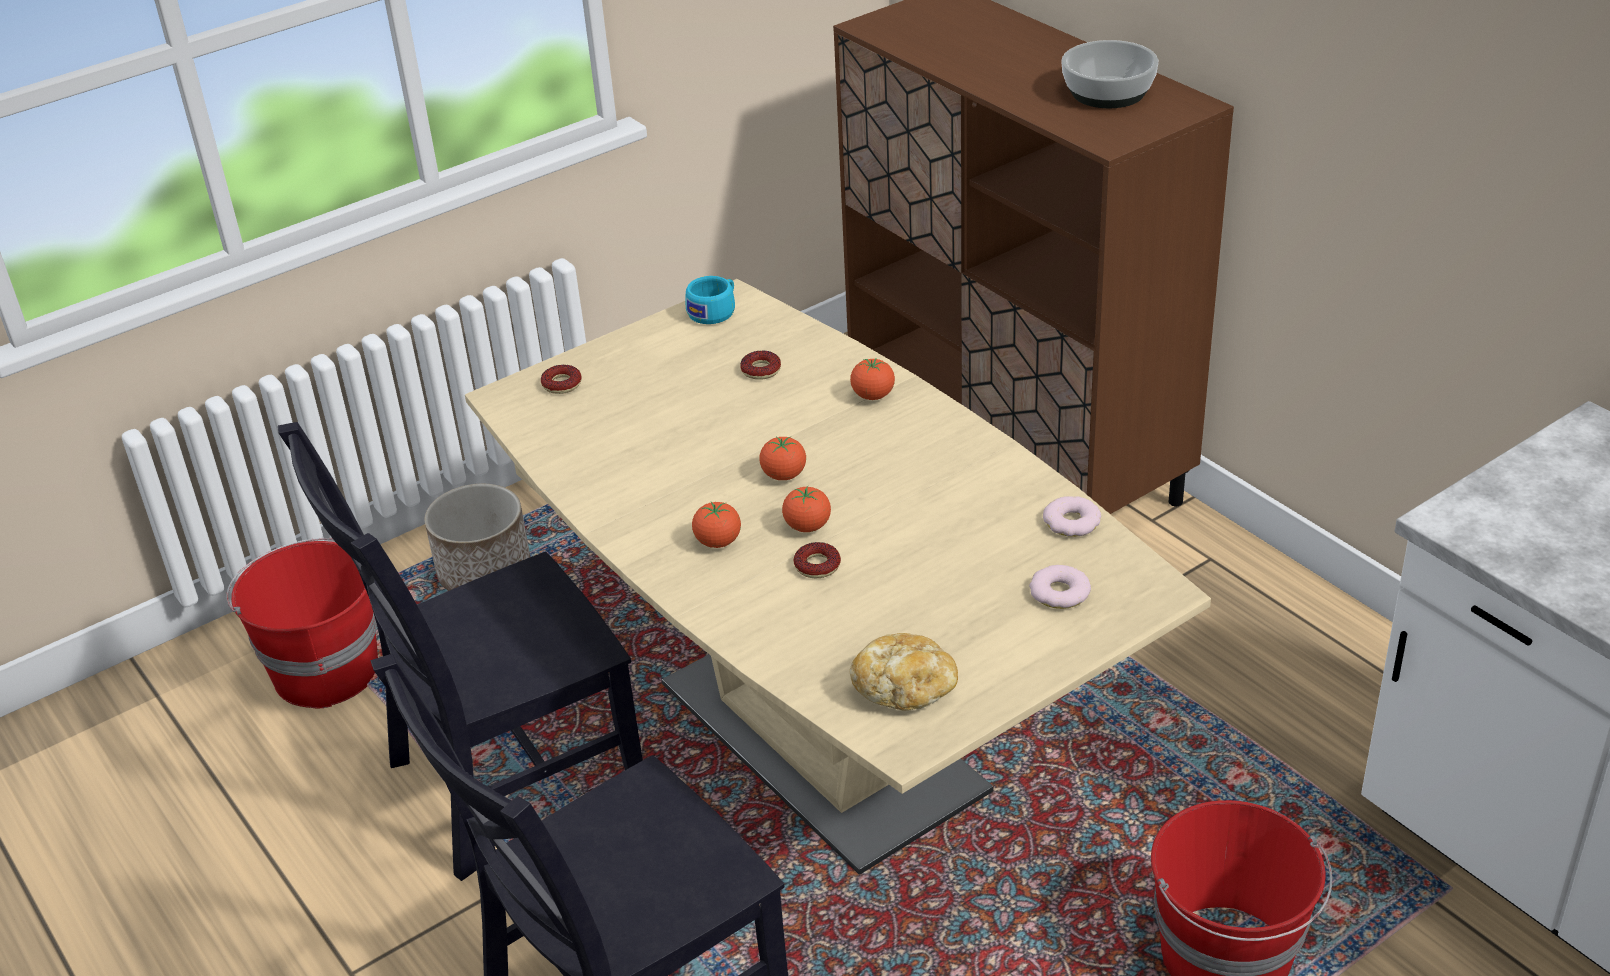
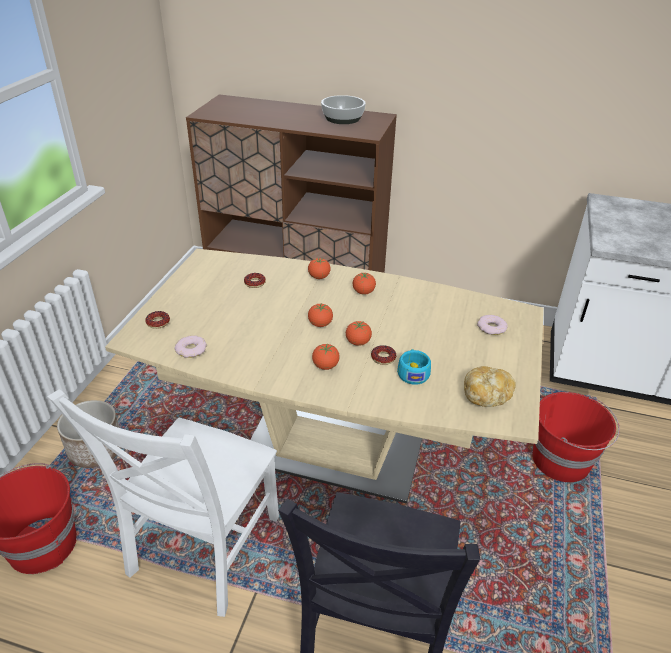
camera: 40 degrees left, 0 degrees up
black chair [278,422,643,881] -> white chair [47,389,279,617]
turquoise cup [686,276,735,324] -> turquoise cup moved to [397,349,431,385]
donut [1043,496,1101,537] -> donut moved to [174,335,207,358]
none -> tomato [353,273,376,295]

